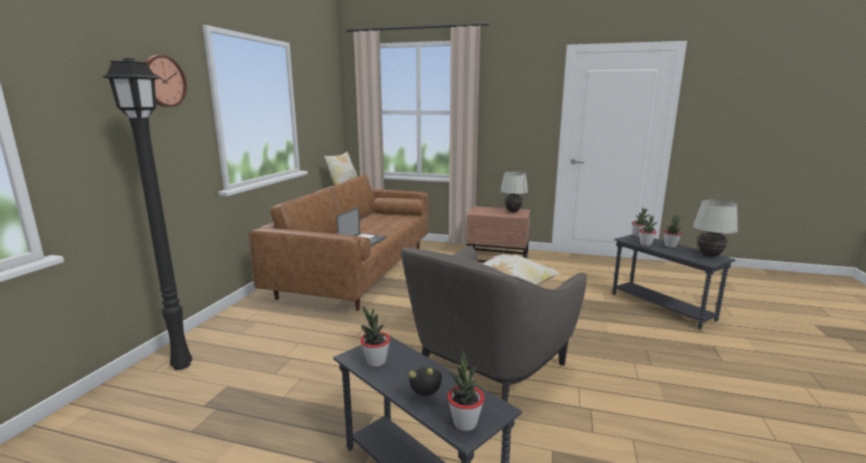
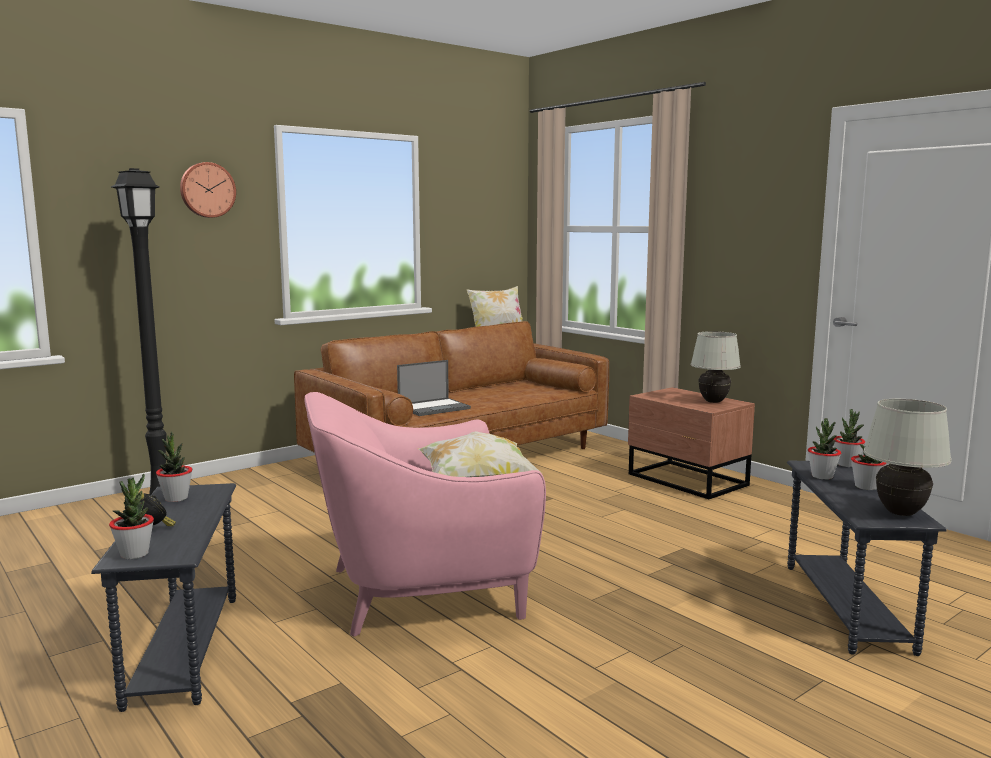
camera: 35 degrees right, 5 degrees down
grey armchair [401,246,586,402] -> pink armchair [304,392,546,637]

